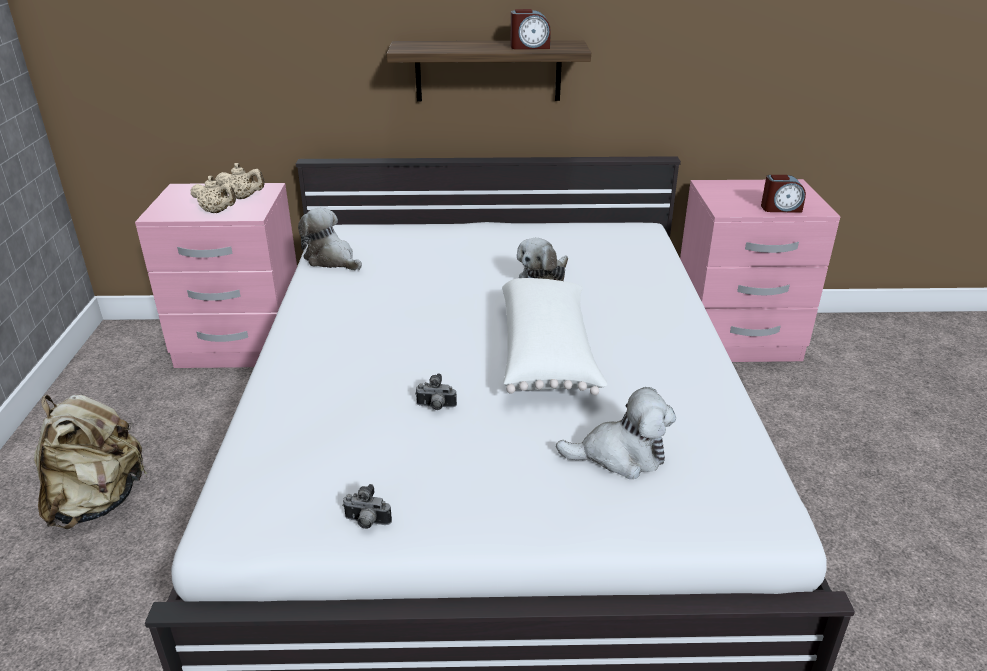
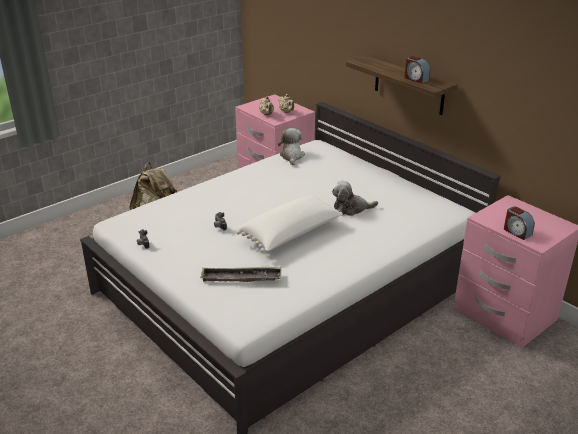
camera: 50 degrees right, 0 degrees up
plush toy [556,387,676,479] -> tray [200,267,281,282]

